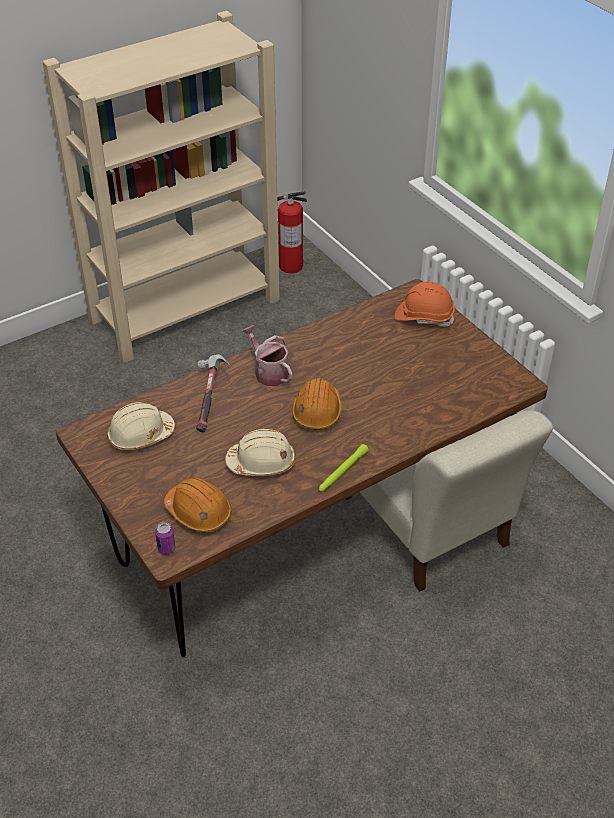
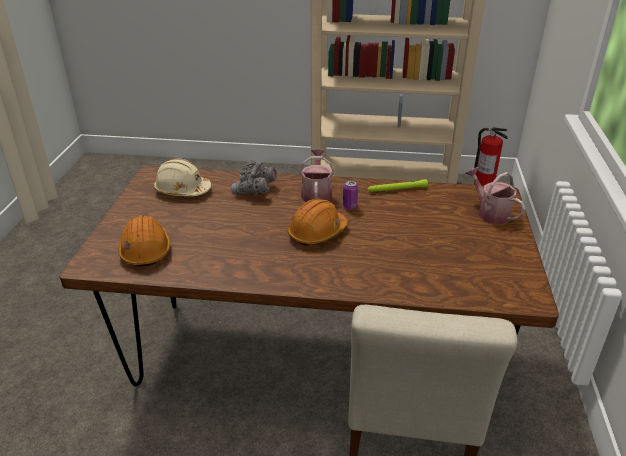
camera: 40 degrees right, 10 degrees down
can [155,522,175,555] -> can moved to [343,180,358,210]
hammer [196,354,231,432] -> grey binoculars [231,160,277,195]
beige hard hat [225,429,296,476] -> none
green flashlight [319,444,369,492] -> green flashlight moved to [367,179,428,192]
orange hard hat [395,281,455,327] -> watering can [465,167,525,224]

